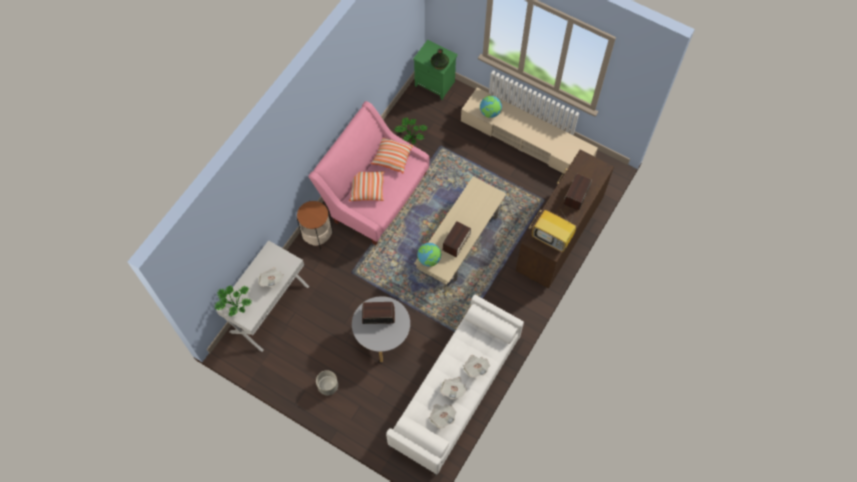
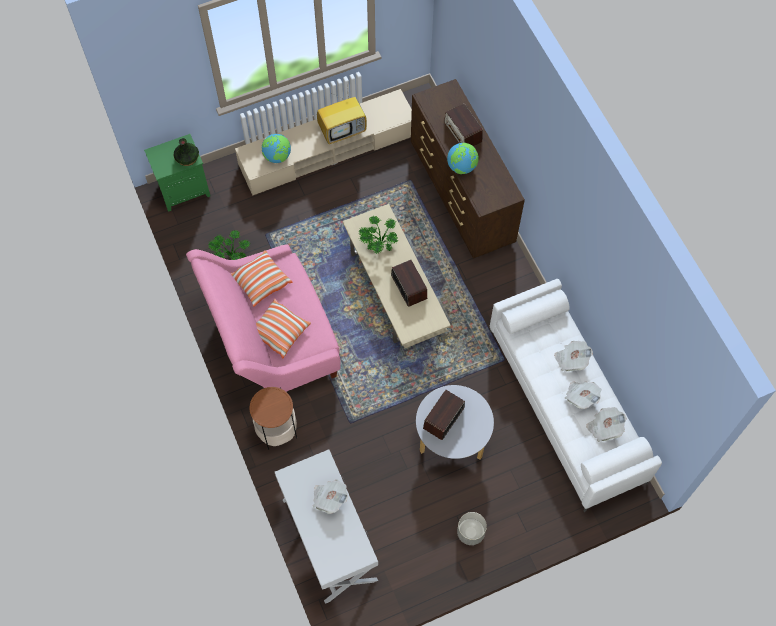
camera: 55 degrees left, 0 degrees up
potted plant [214,285,251,316] -> potted plant moved to [359,216,398,254]
globe [417,243,441,267] -> globe moved to [447,143,479,174]
television [532,209,576,252] -> television moved to [317,83,367,144]

